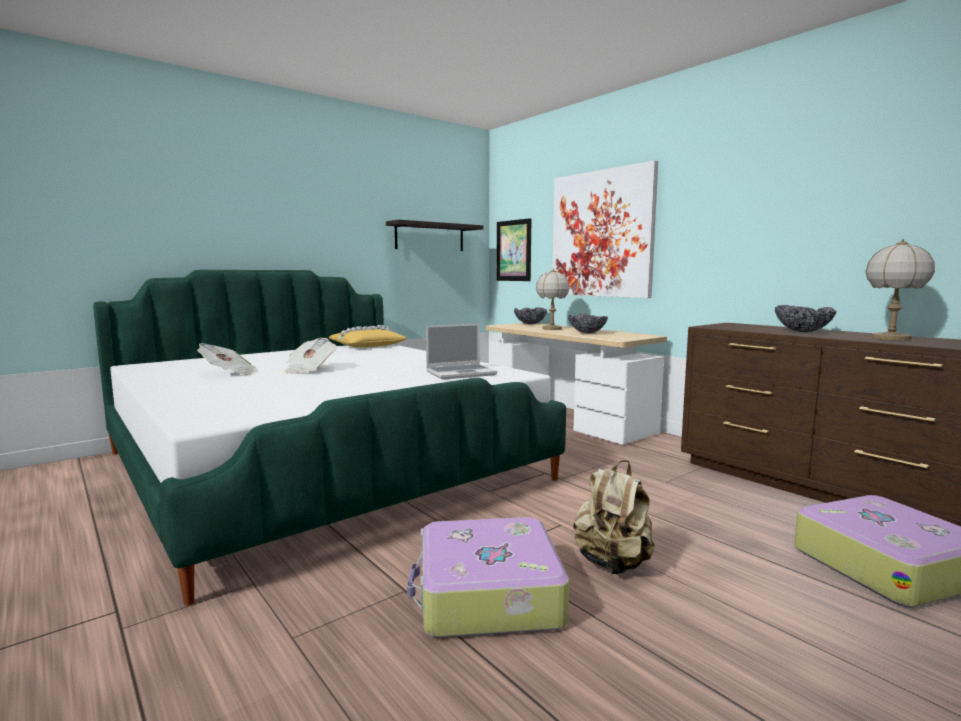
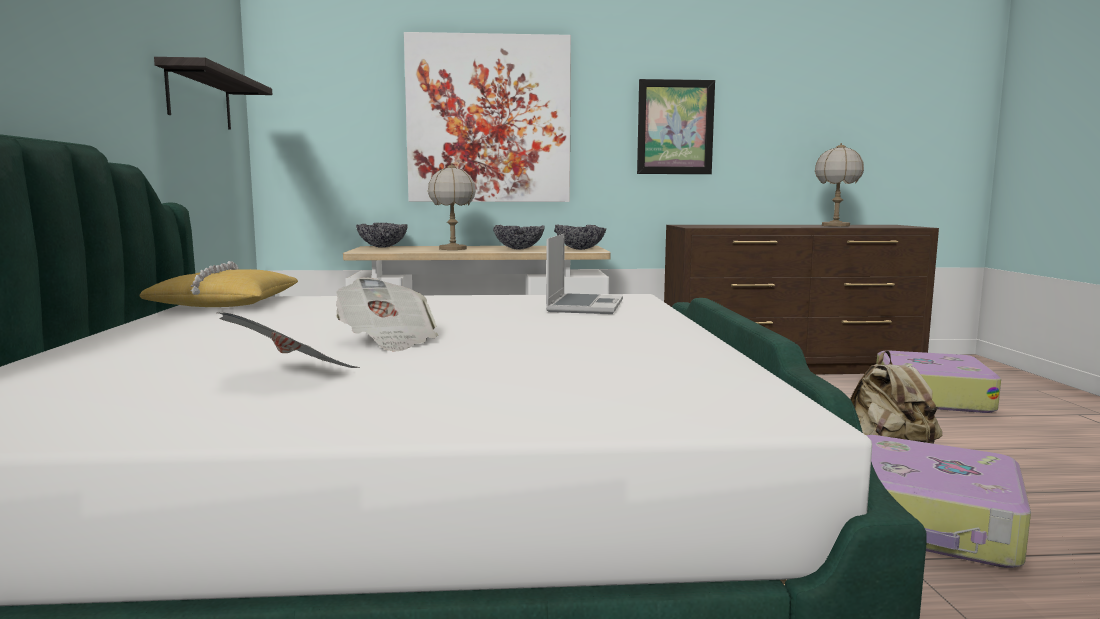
camera: 55 degrees left, 0 degrees up
picture [497,218,531,281] -> picture moved to [637,79,715,174]
bowl [775,305,837,332] -> bowl moved to [554,225,606,250]

